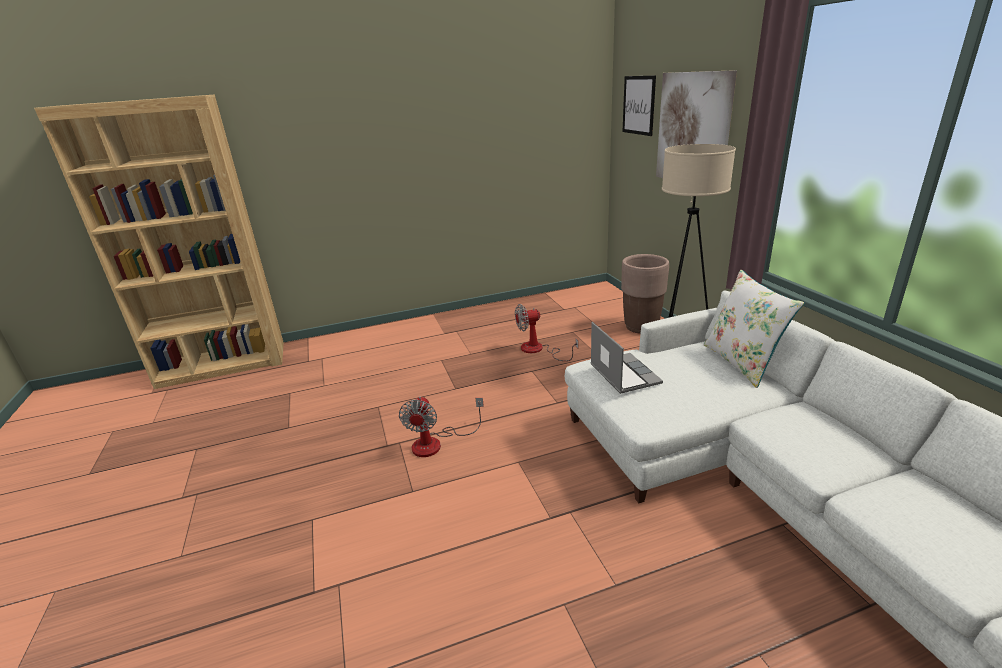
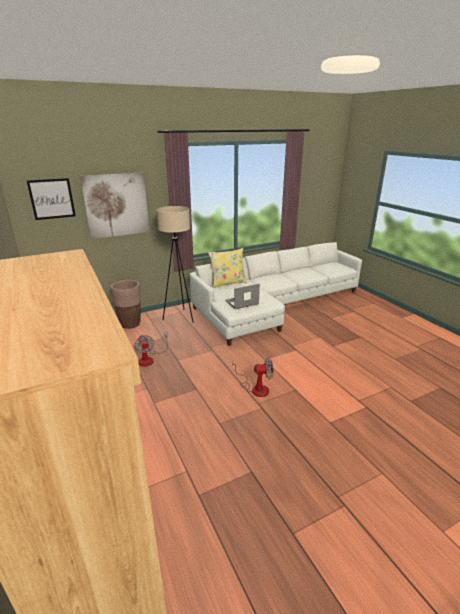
camera: 100 degrees left, 0 degrees up
white pillow [704,270,804,388] -> yellow pillow [208,248,247,288]

